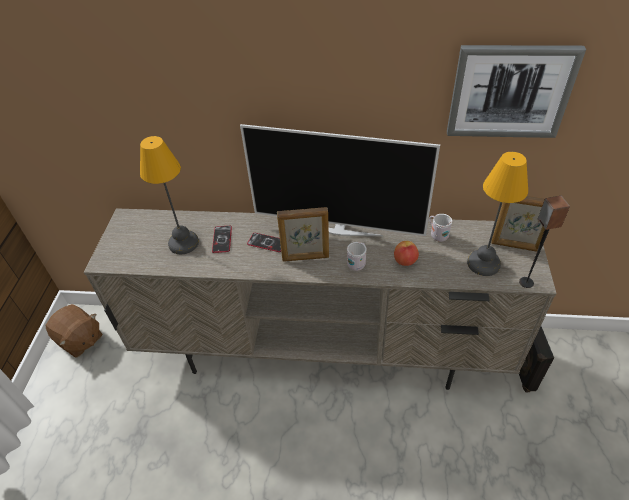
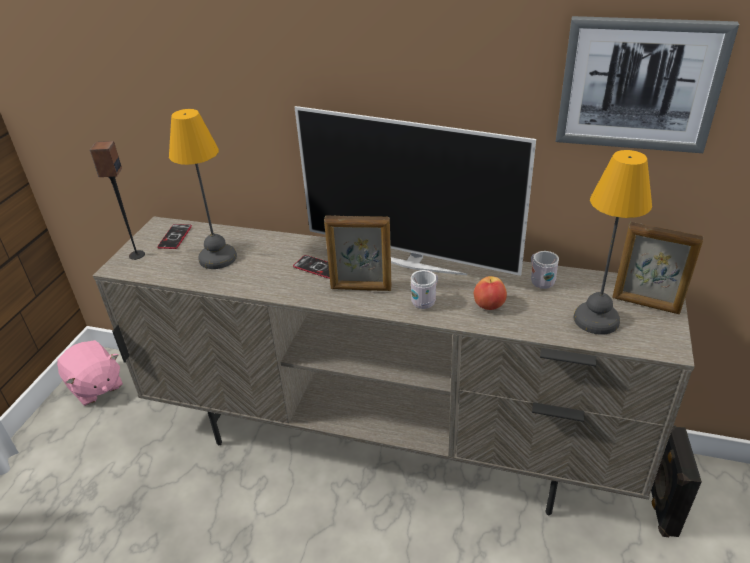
camera: 10 degrees right, 10 degrees down
brown plush toy [45,304,103,358] -> pink plush toy [57,340,123,406]
phone [212,226,232,253] -> phone moved to [157,224,192,249]
speaker [519,196,570,288] -> speaker moved to [90,141,145,260]

